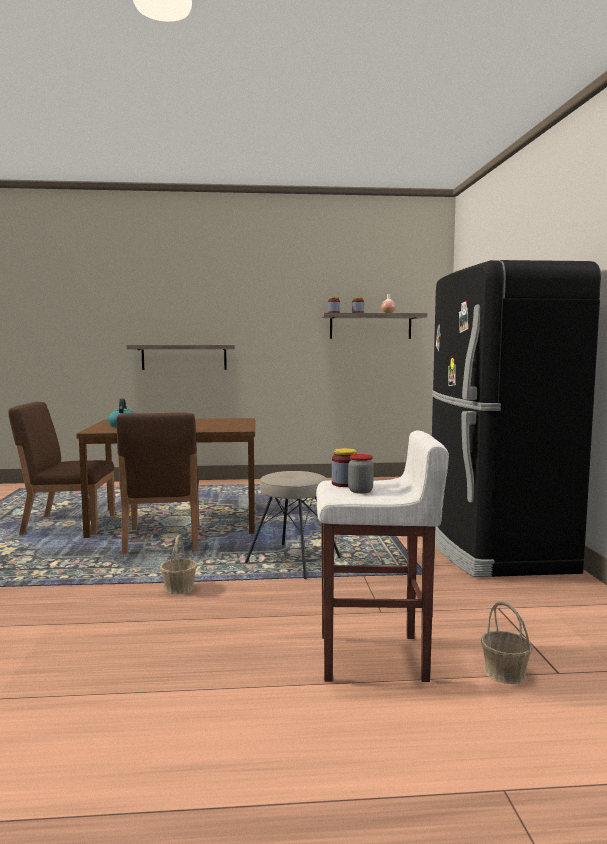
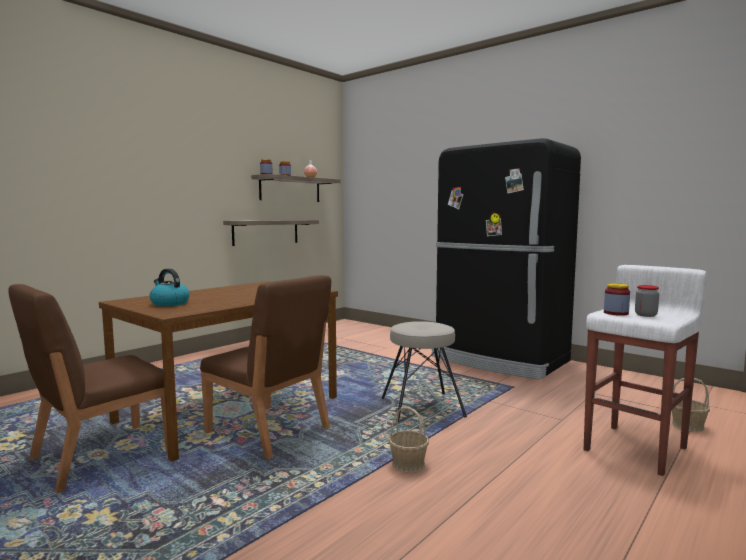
camera: 45 degrees left, 0 degrees up
shelf [126,345,236,370] -> shelf moved to [223,220,319,246]

